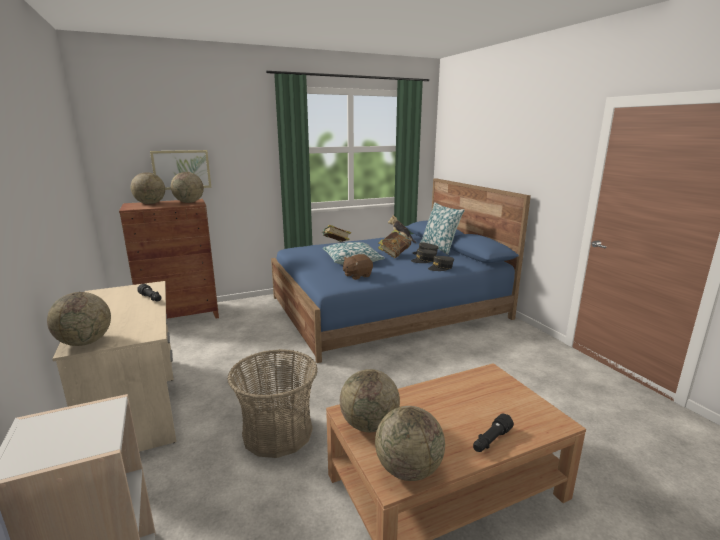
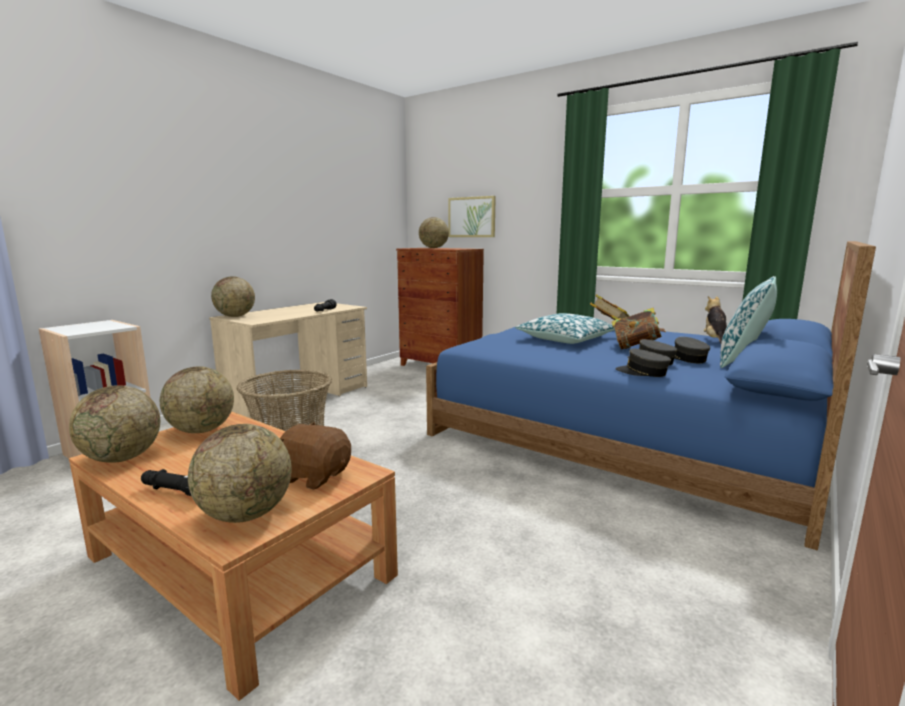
camera: 60 degrees right, 5 degrees down
globe [171,172,204,203] -> globe moved to [188,424,292,523]
brown plush toy [343,254,373,280] -> brown plush toy moved to [280,421,351,490]

